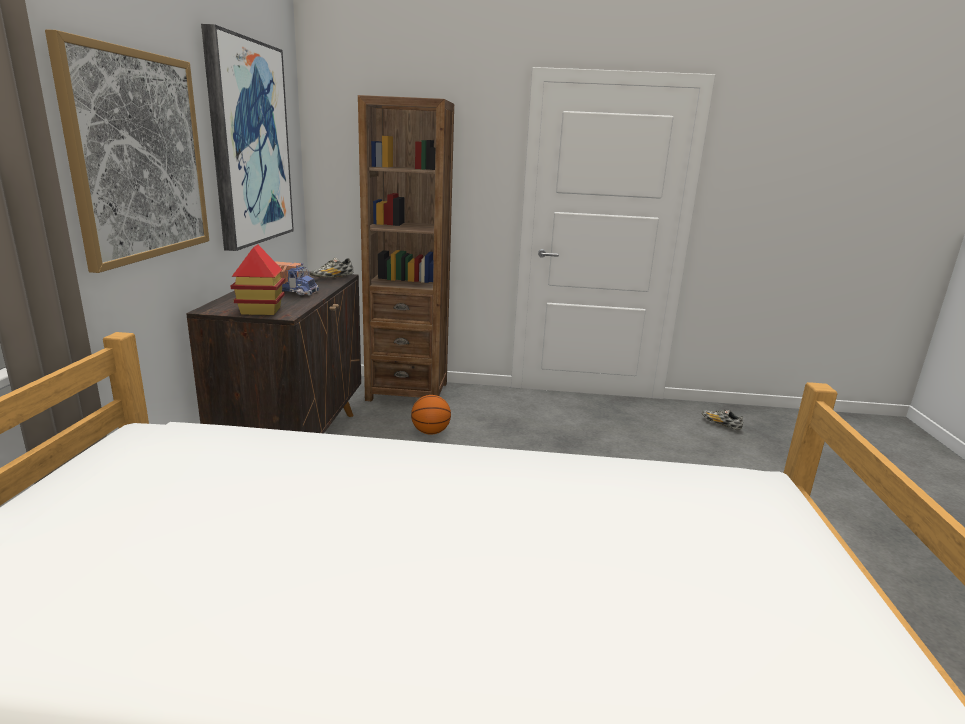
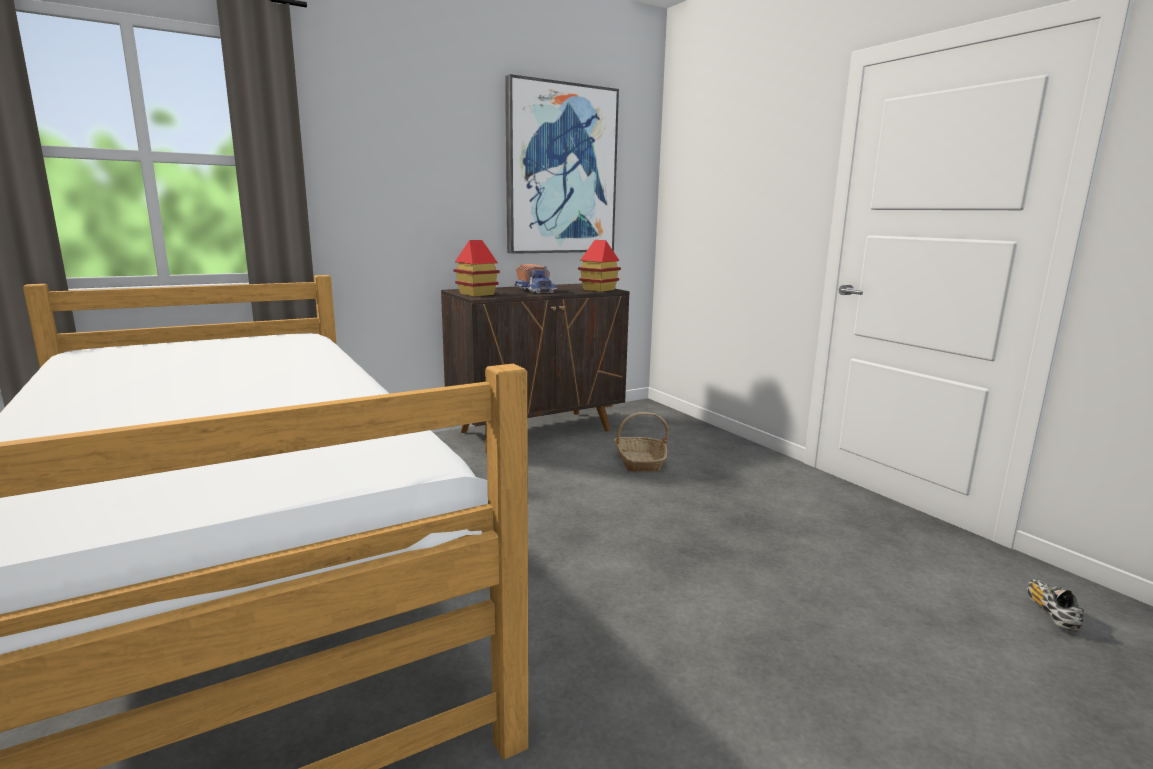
camera: 55 degrees right, 5 degrees down
picture [45,29,209,273] -> none
shoe [310,257,353,278] -> toy house [578,240,621,292]
brown bookcase [358,95,454,401] -> none
basketball [411,395,451,435] -> basket [614,412,669,472]

